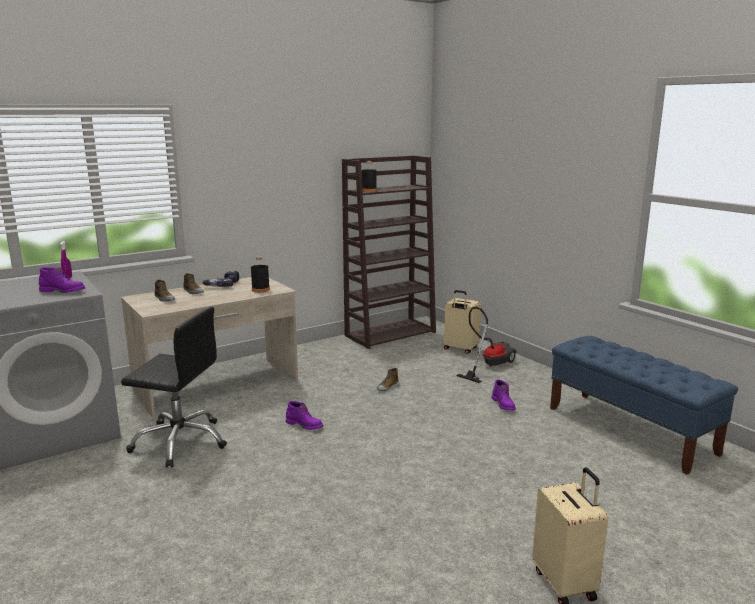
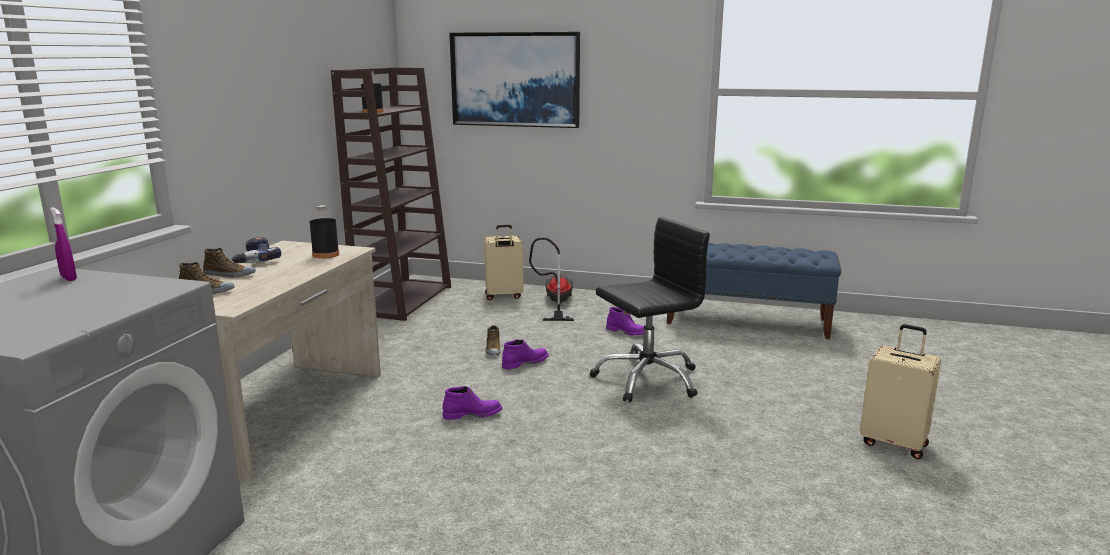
camera: 40 degrees left, 0 degrees up
purple boot [39,267,85,293] -> purple boot moved to [502,339,549,370]
black office chair [121,307,227,468] -> black office chair moved to [590,217,710,403]
none -> picture [449,32,580,128]

